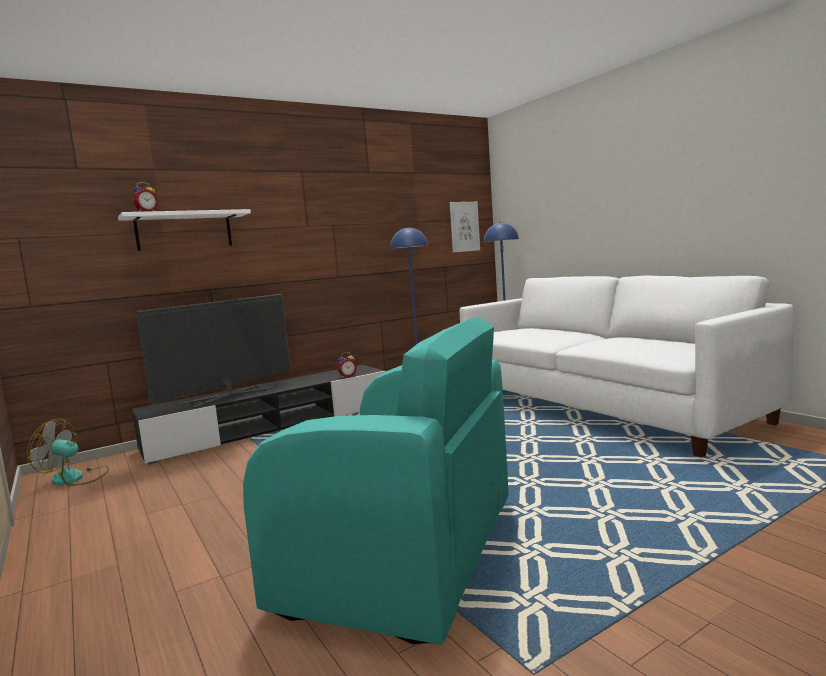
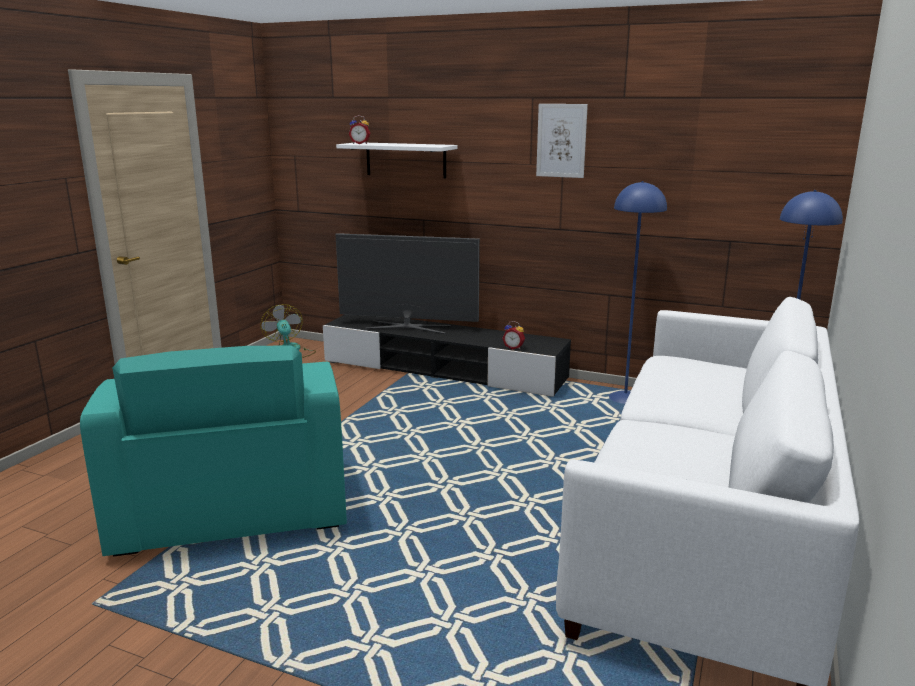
camera: 55 degrees right, 10 degrees up
picture [450,202,480,252] -> picture moved to [536,104,588,178]

